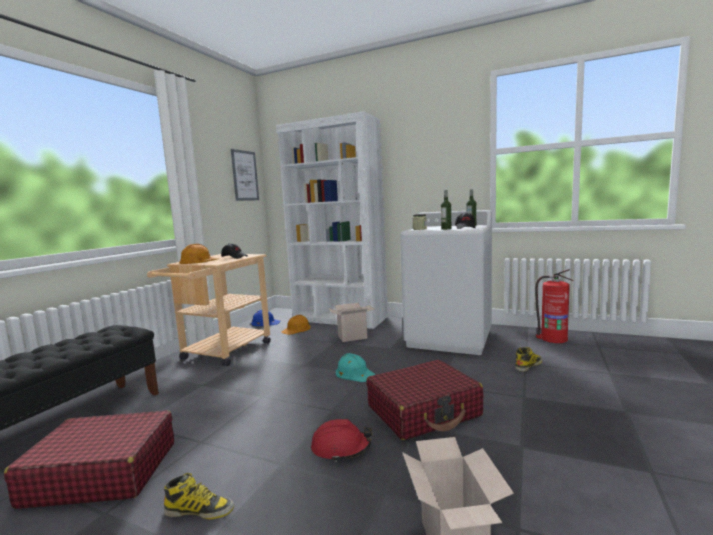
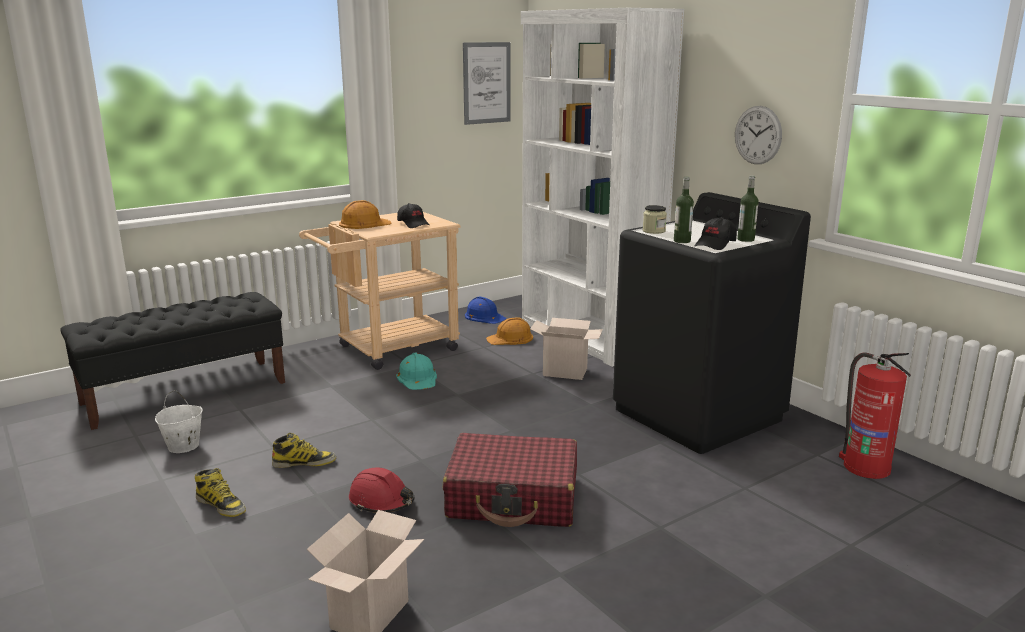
camera: 30 degrees right, 10 degrees up
red suitcase [4,410,174,509] -> white bucket [155,390,203,453]
turquoise hard hat [336,353,375,382] -> turquoise hard hat moved to [396,353,437,390]
white washing machine [400,210,492,355] -> black washing machine [613,192,811,454]
boot [515,347,542,372] -> boot moved to [272,433,336,468]
none -> wall clock [735,106,782,164]

